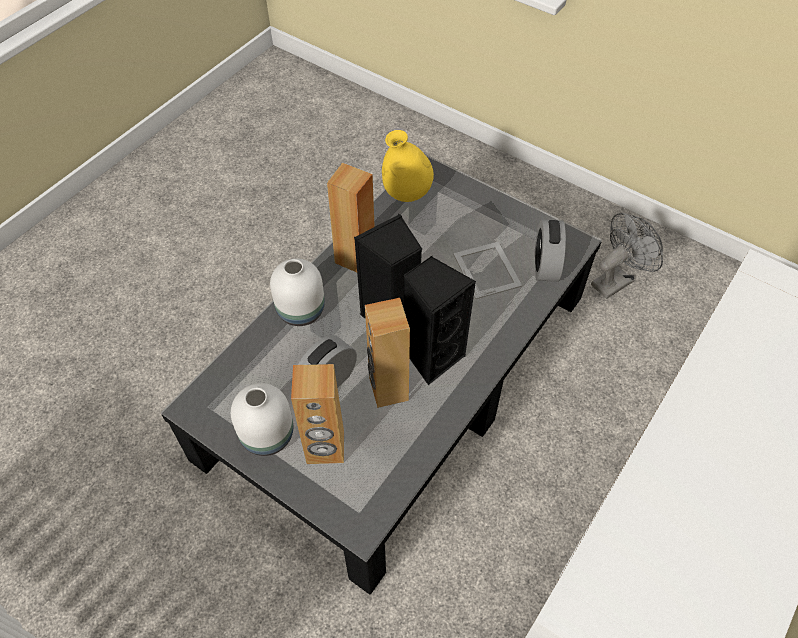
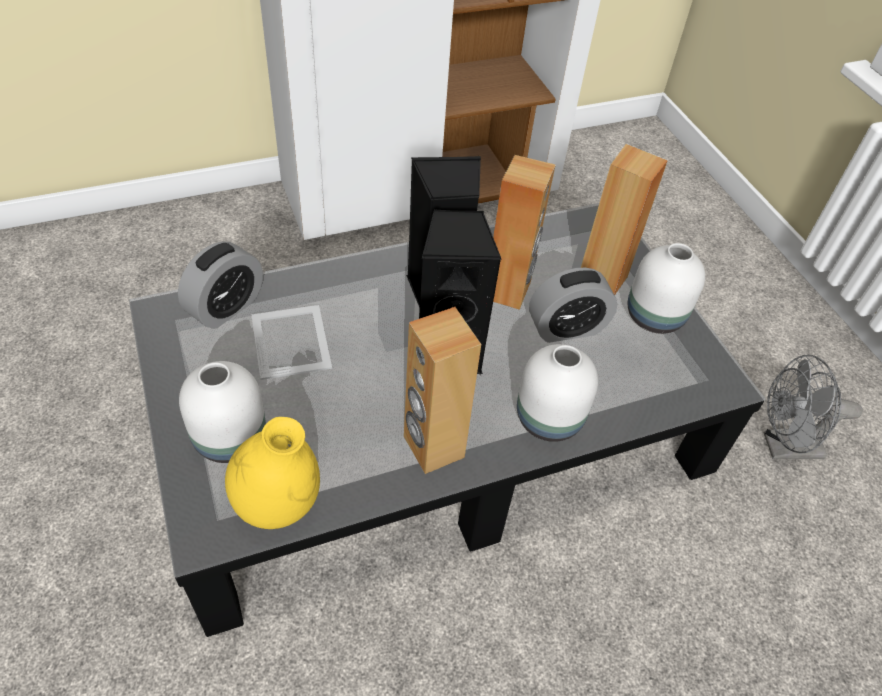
camera: 150 degrees left, 5 degrees down
picture frame [453,242,522,299] -> picture frame turned 150 degrees clockwise [251,305,332,380]
grey fan [591,213,663,299] -> grey fan moved to [764,355,863,459]
none -> white vase [179,361,266,463]

